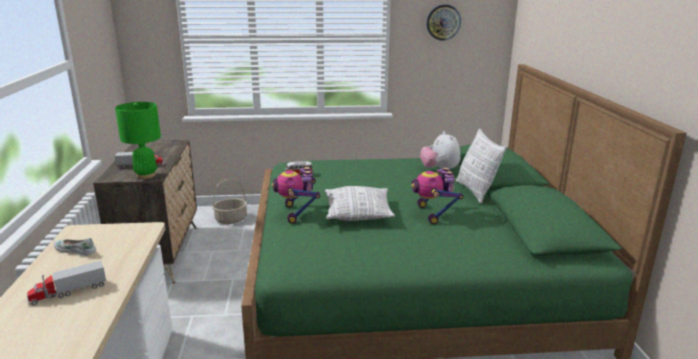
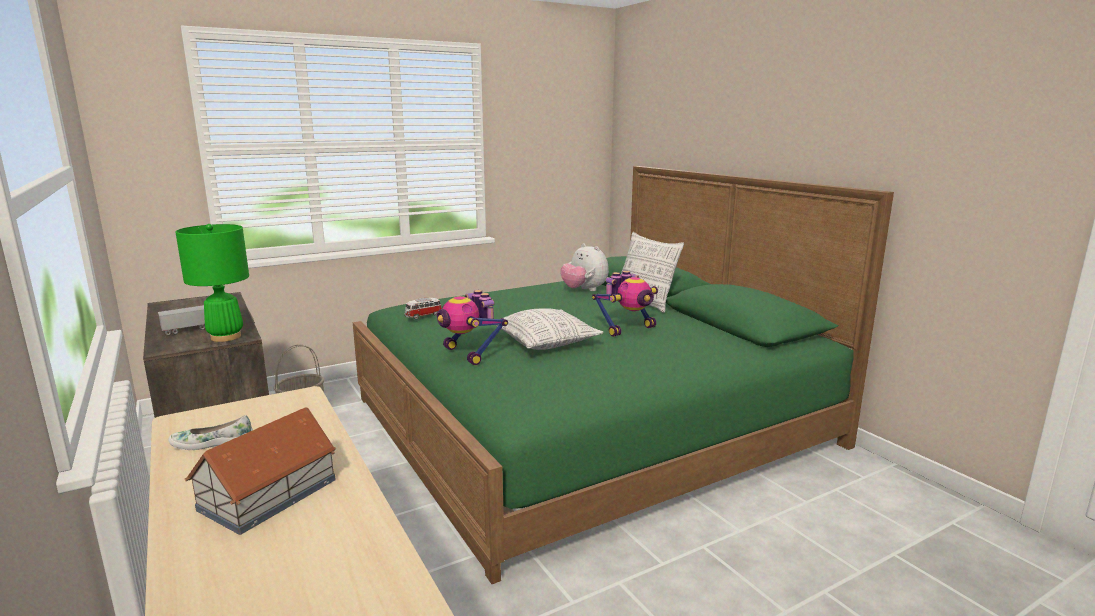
camera: 25 degrees left, 5 degrees down
toy truck [27,261,106,305] -> toy house [185,407,336,535]
toy robot [411,167,463,224] -> toy robot turned 90 degrees counterclockwise [592,271,658,337]
wall clock [426,5,461,41] -> none

